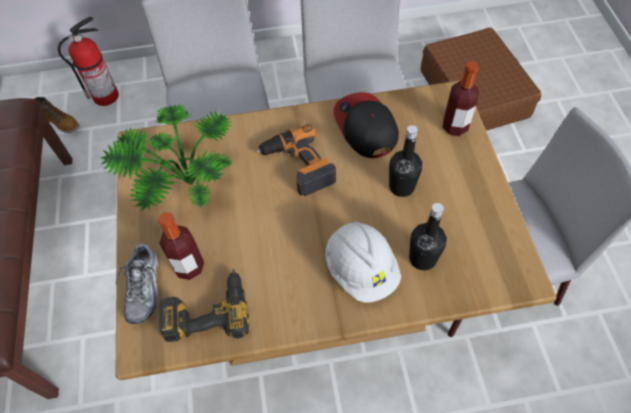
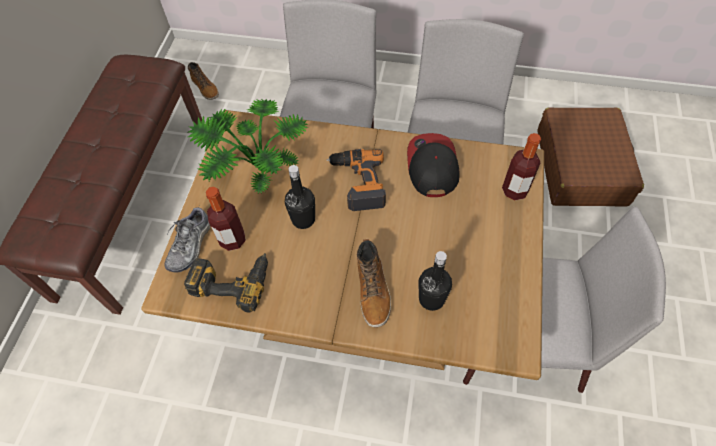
camera: 20 degrees right, 0 degrees up
fire extinguisher [58,17,119,106] -> none
white hard hat [326,221,401,303] -> boot [357,238,391,328]
black bottle [389,125,422,197] -> black bottle moved to [285,165,315,229]

